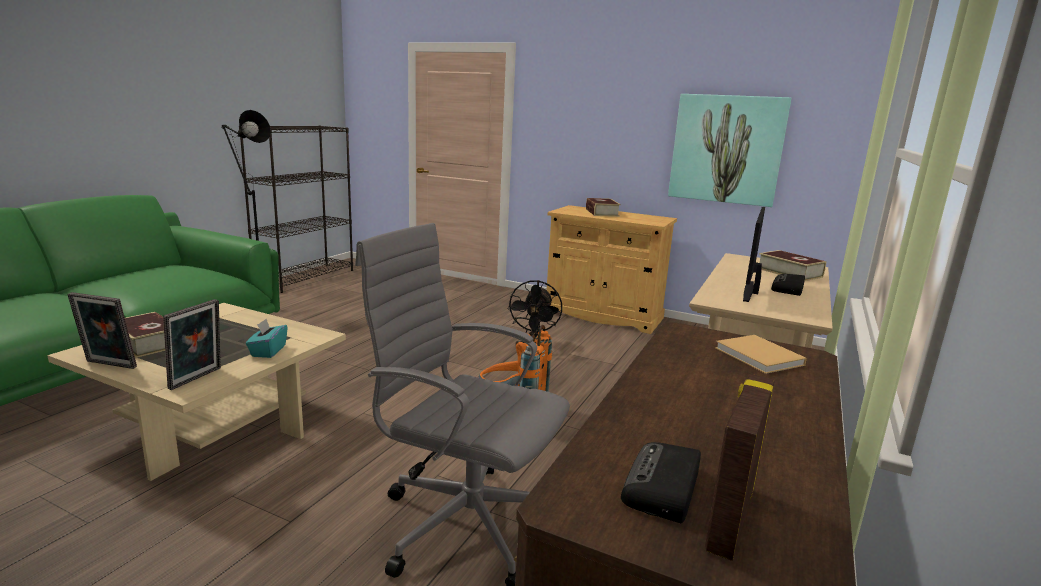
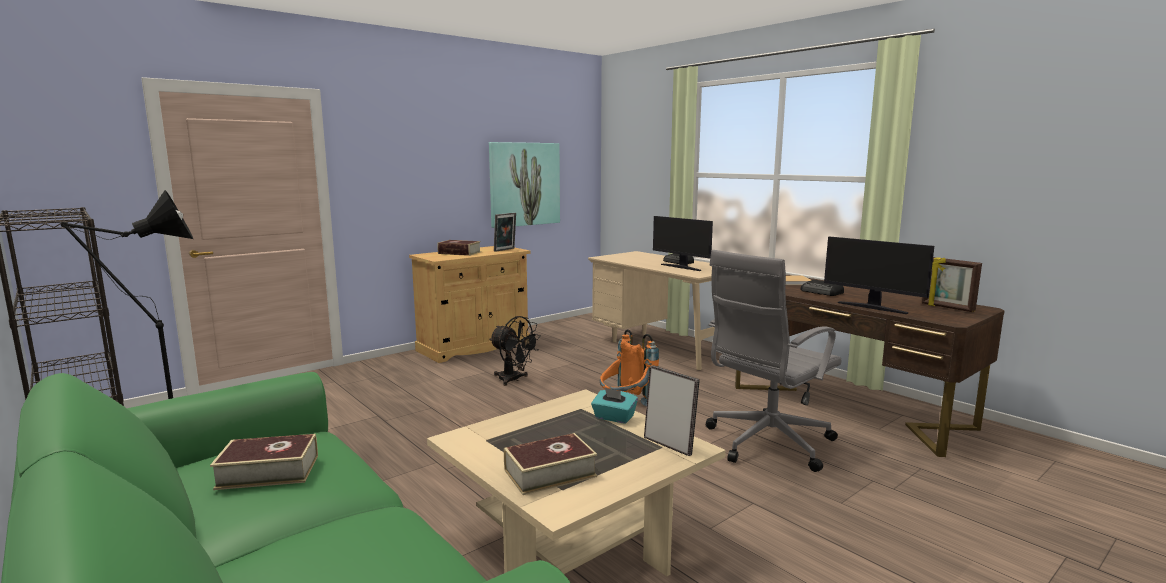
camera: 65 degrees left, 5 degrees down
picture frame [67,292,137,369] -> picture frame moved to [494,213,516,252]
radio [621,442,701,523] -> radio moved to [801,280,844,296]
book [759,250,827,281] -> book moved to [210,434,318,490]
none -> monitor [824,236,934,314]

